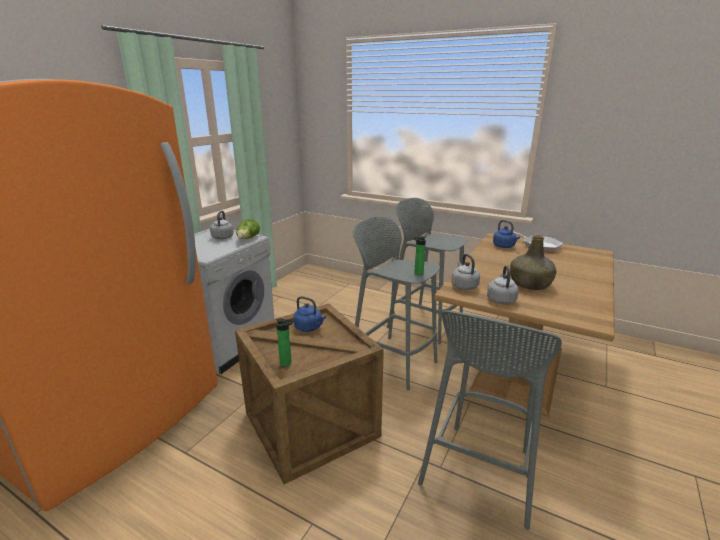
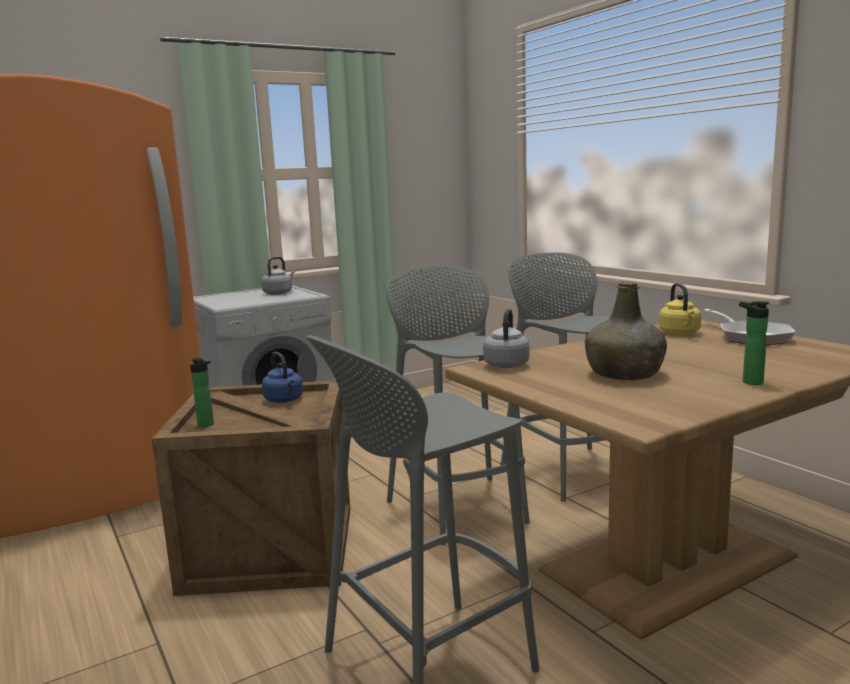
camera: 30 degrees right, 10 degrees down
lettuce [236,219,260,239] -> none
bottle [413,236,426,275] -> bottle moved to [739,301,770,385]
grey kettle [487,266,519,304] -> none
blue kettle [493,220,520,248] -> yellow kettle [659,283,701,335]

